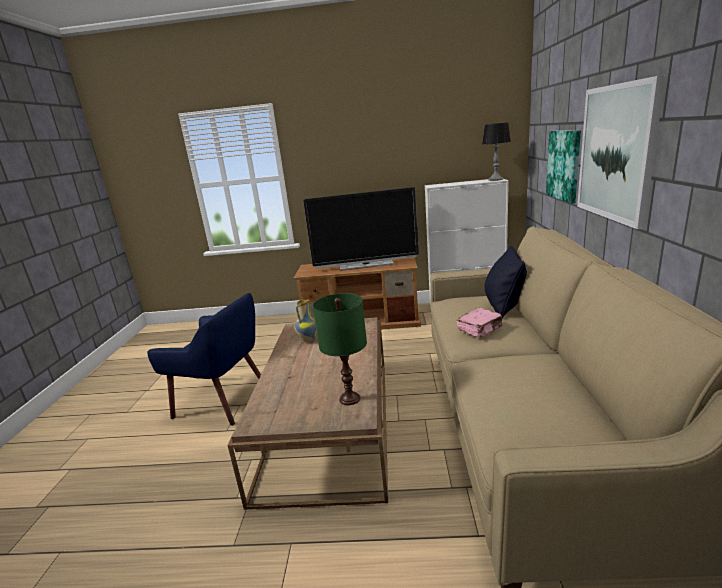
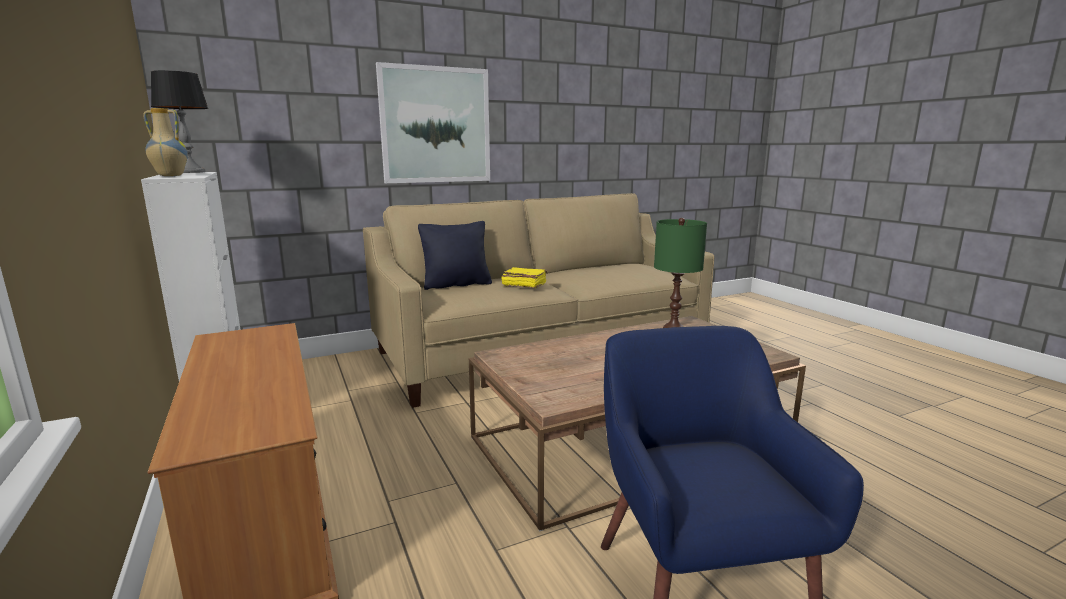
camera: 120 degrees left, 5 degrees down
vase [295,299,317,342] -> vase moved to [143,108,188,176]
television [303,187,419,271] -> none
pink book [457,308,503,337] -> yellow book [502,267,547,288]
picture [546,130,581,204] -> none

